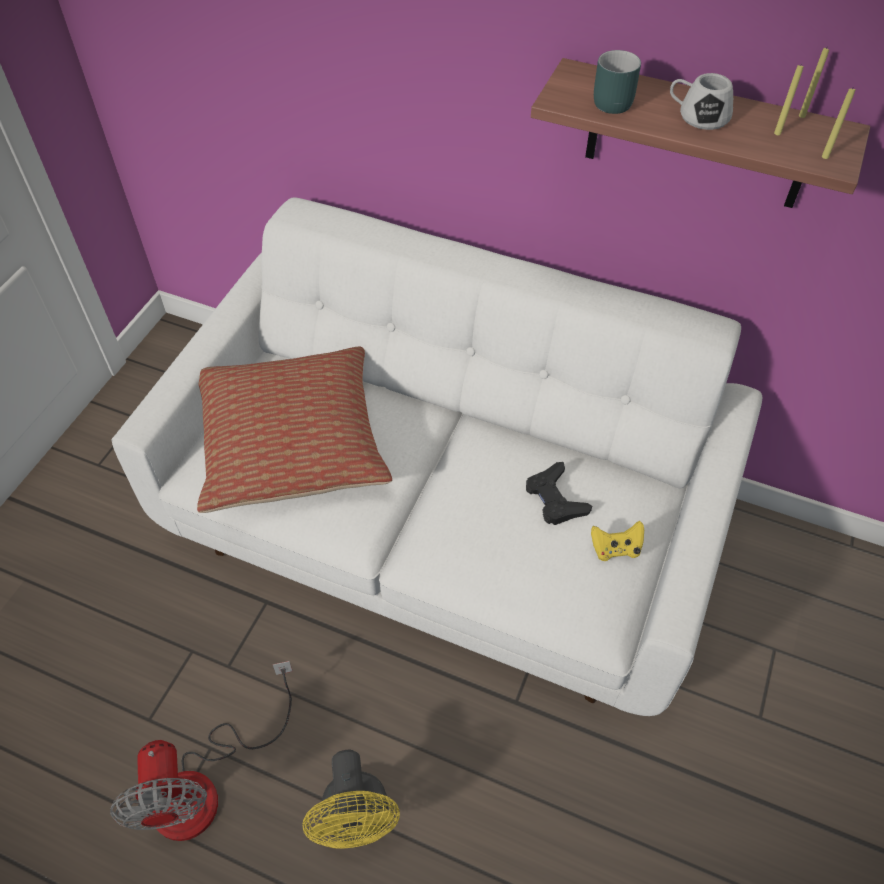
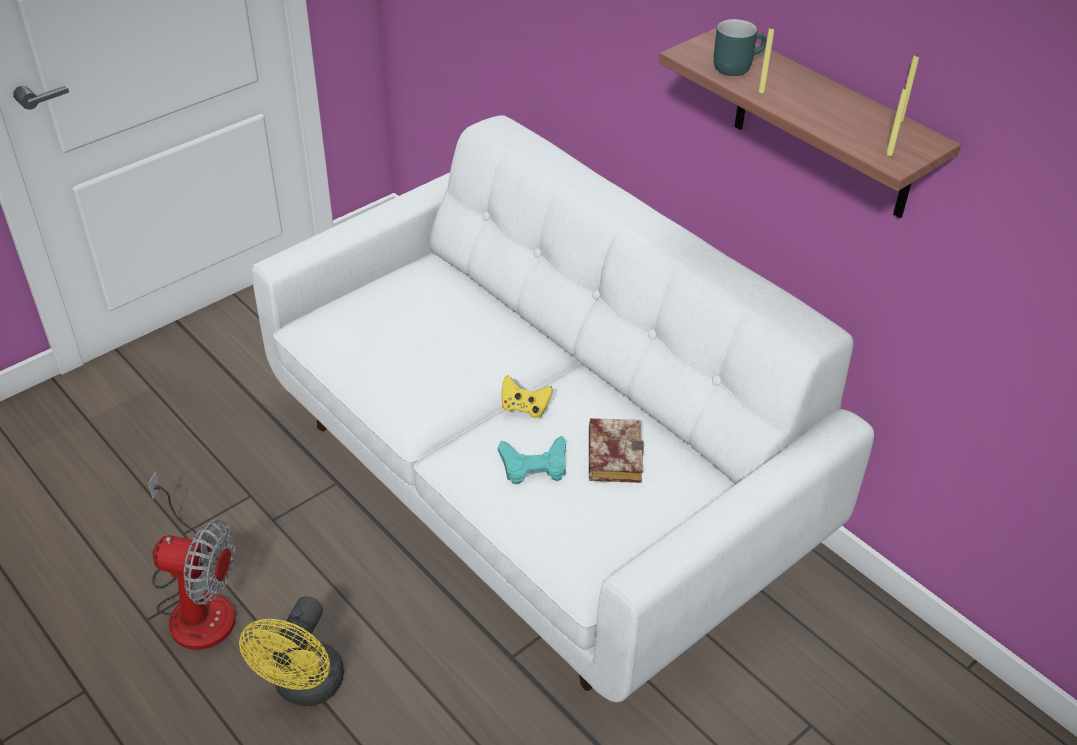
camera: 25 degrees right, 10 degrees down
fan [110,661,293,841] -> fan turned 90 degrees counterclockwise [148,471,235,650]
pillow [197,347,392,513] -> none
black game controller [526,462,592,525] -> book [589,418,644,483]
yellow game controller [591,521,644,561] -> yellow game controller moved to [501,375,553,418]
white mug [670,73,733,130] -> none
yellow candle [774,65,804,135] -> yellow candle moved to [758,28,774,93]
none -> turquoise game controller [498,436,566,484]

